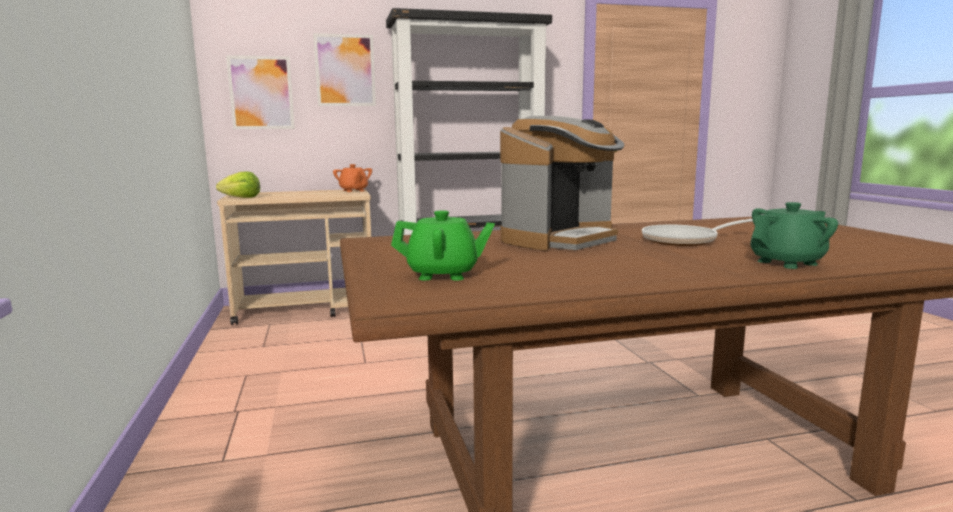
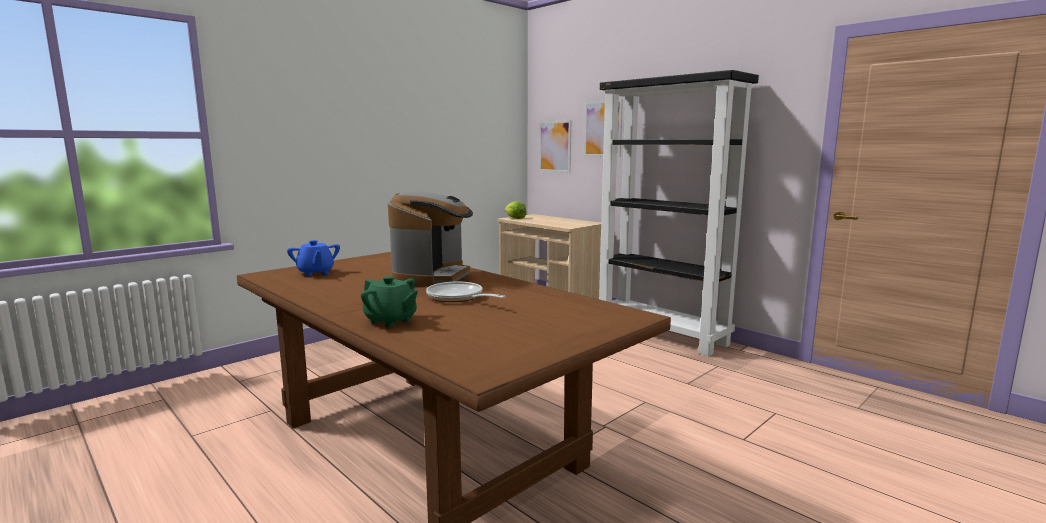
camera: 60 degrees right, 0 degrees up
orange teapot [333,164,372,192] -> none
green teapot [391,210,495,280] -> blue teapot [287,240,340,276]
coffee machine [500,116,624,251] -> coffee machine turned 90 degrees counterclockwise [388,191,473,287]

